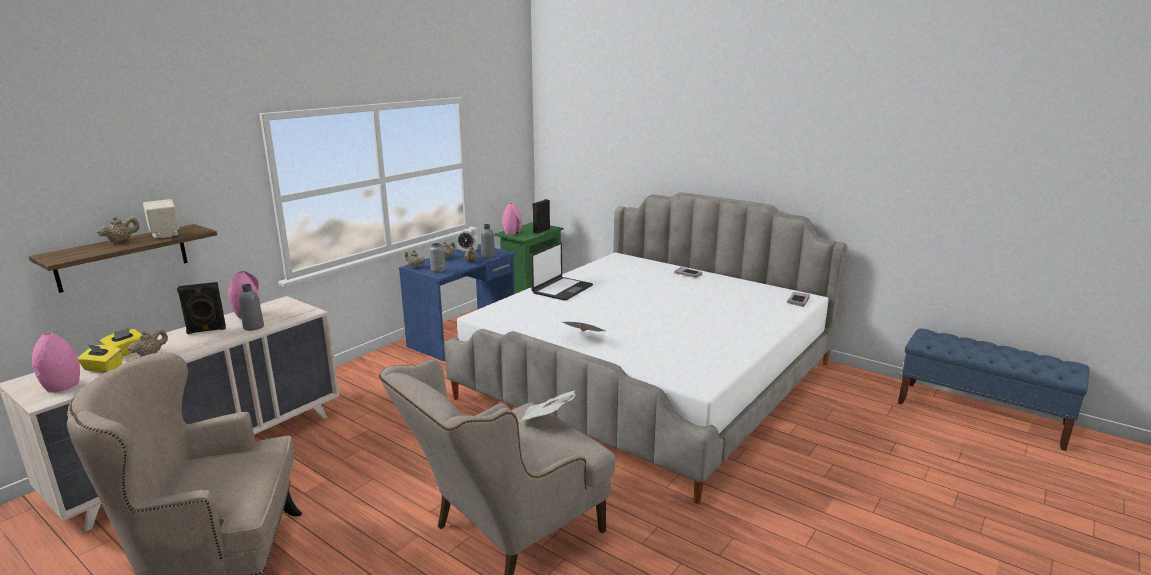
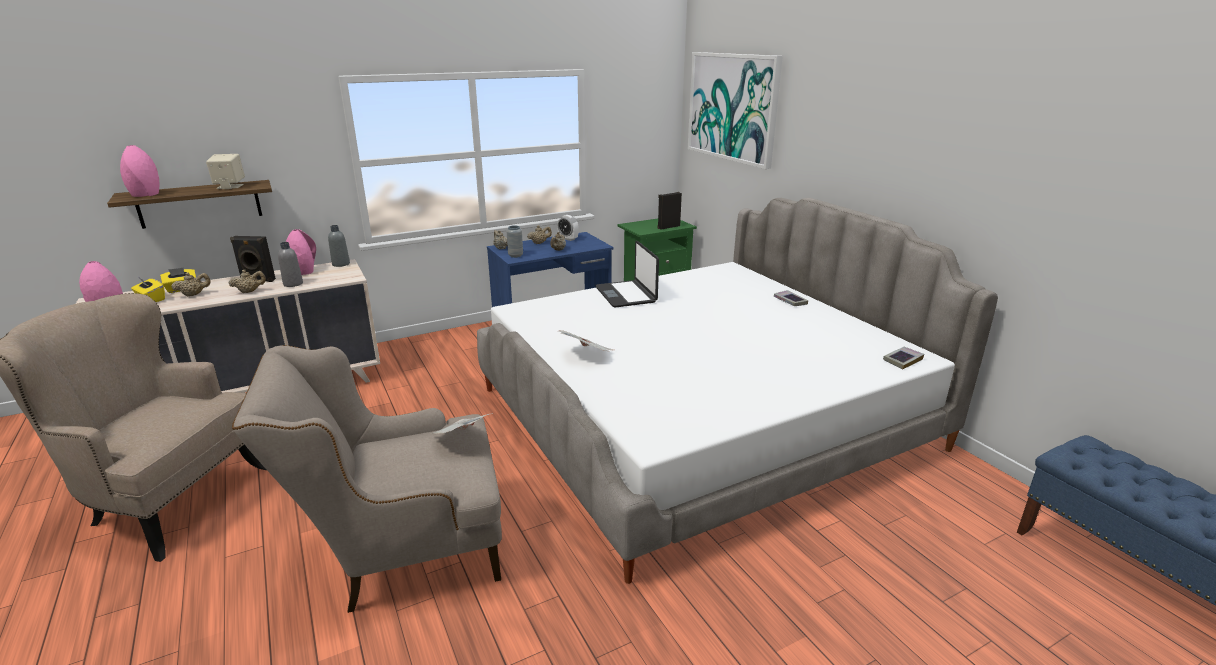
camera: 25 degrees right, 5 degrees up
beige teapot [97,216,139,243] -> beige teapot moved to [228,270,266,293]
grey bottle [481,224,495,258] -> grey bottle moved to [328,225,350,267]
pink vase [502,203,522,235] -> pink vase moved to [120,145,160,197]
laptop [531,242,593,301] -> laptop turned 105 degrees clockwise [595,241,659,308]
none -> picture [688,52,783,169]

